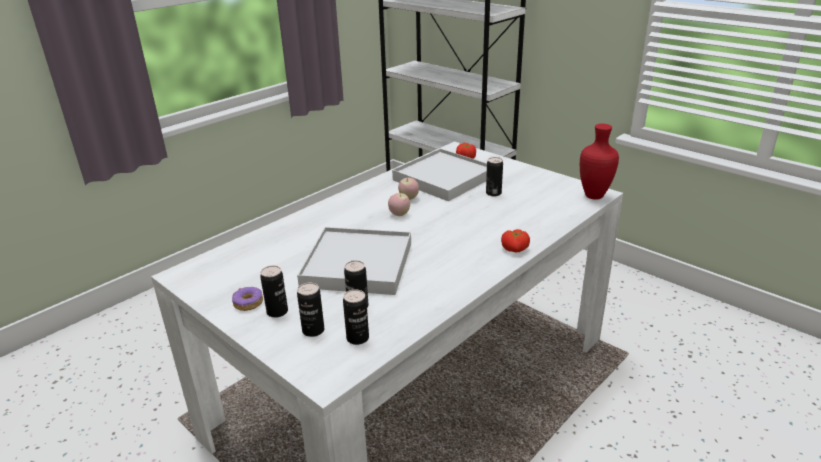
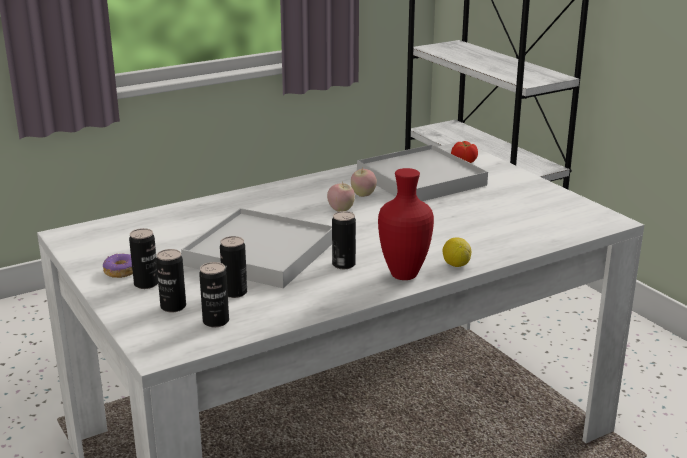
camera: 15 degrees right, 5 degrees down
can [486,157,503,196] -> can moved to [332,211,356,269]
tomato [501,229,530,252] -> lemon [442,238,471,267]
red vase [580,124,619,200] -> red vase moved to [378,168,434,280]

